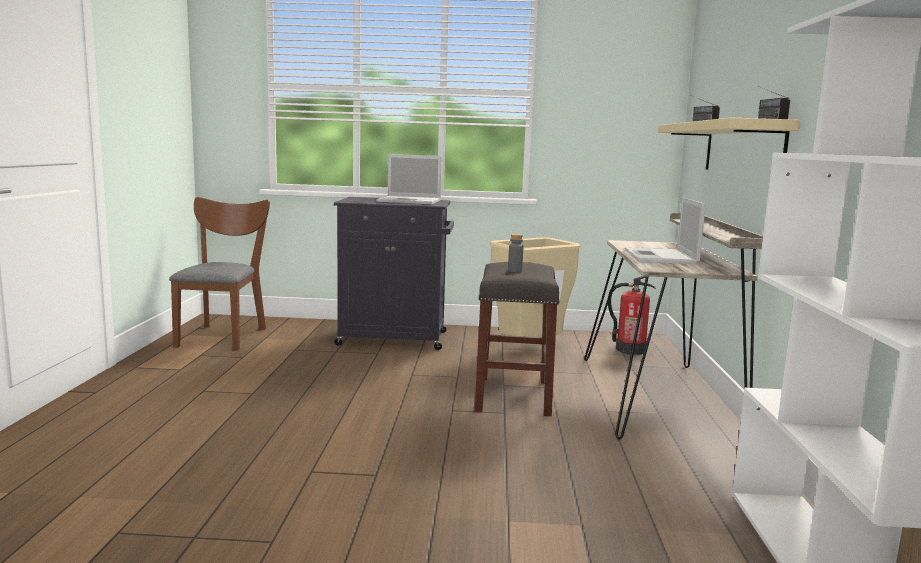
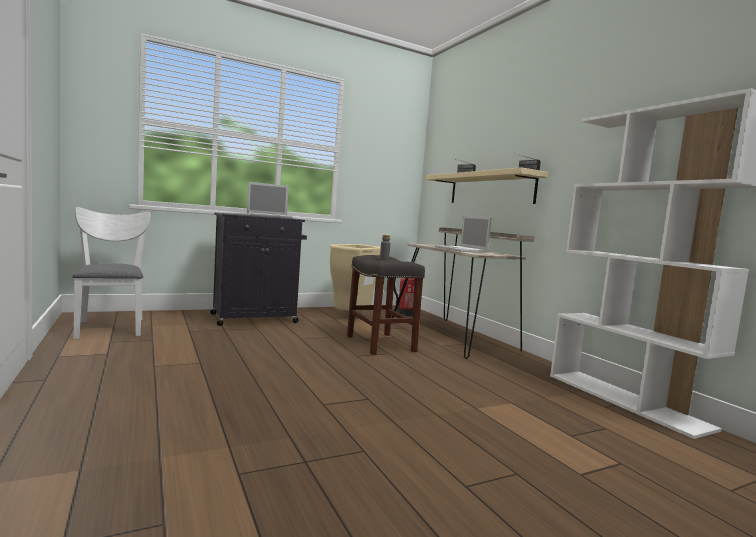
camera: 30 degrees left, 5 degrees down
brown chair [169,197,270,351] -> white chair [73,207,150,339]

